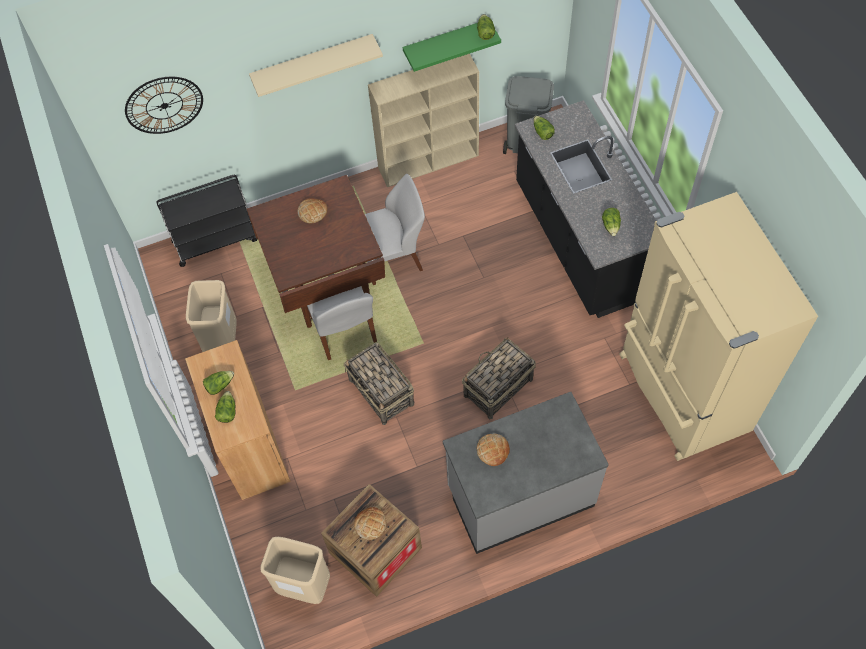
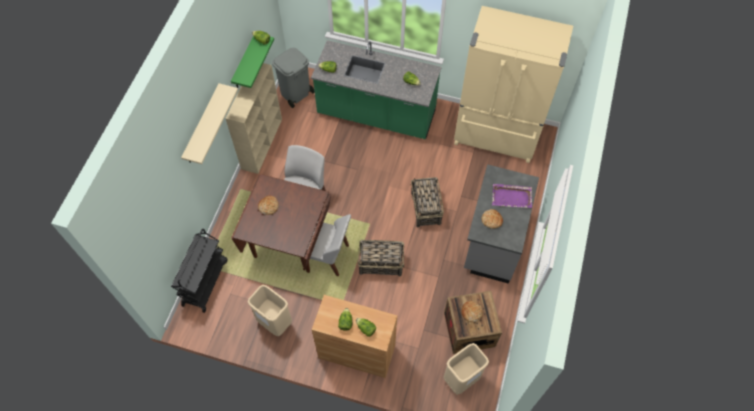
camera: 55 degrees left, 0 degrees up
wall clock [125,77,203,134] -> none
black counter [515,100,656,318] -> green counter [311,40,441,139]
none -> purple tray [492,184,532,208]

